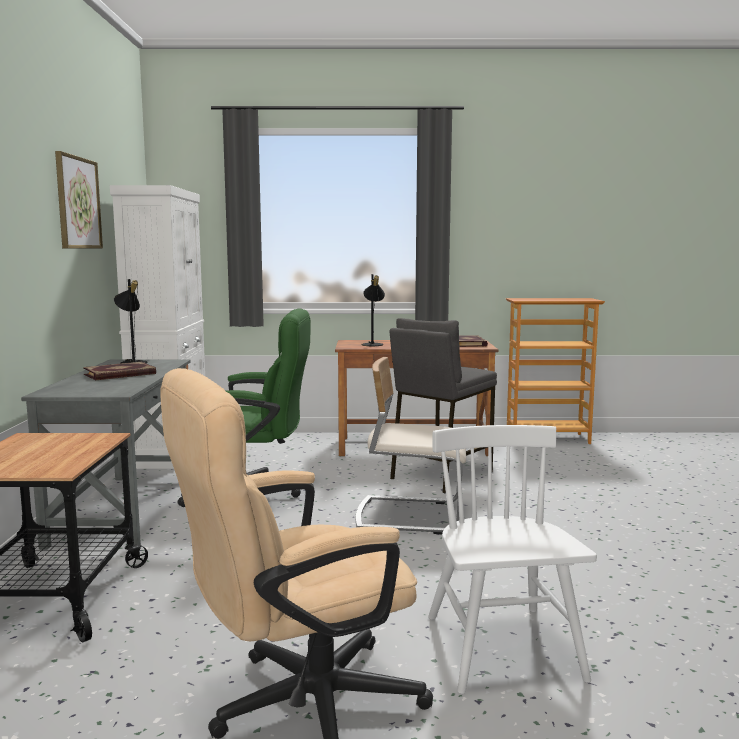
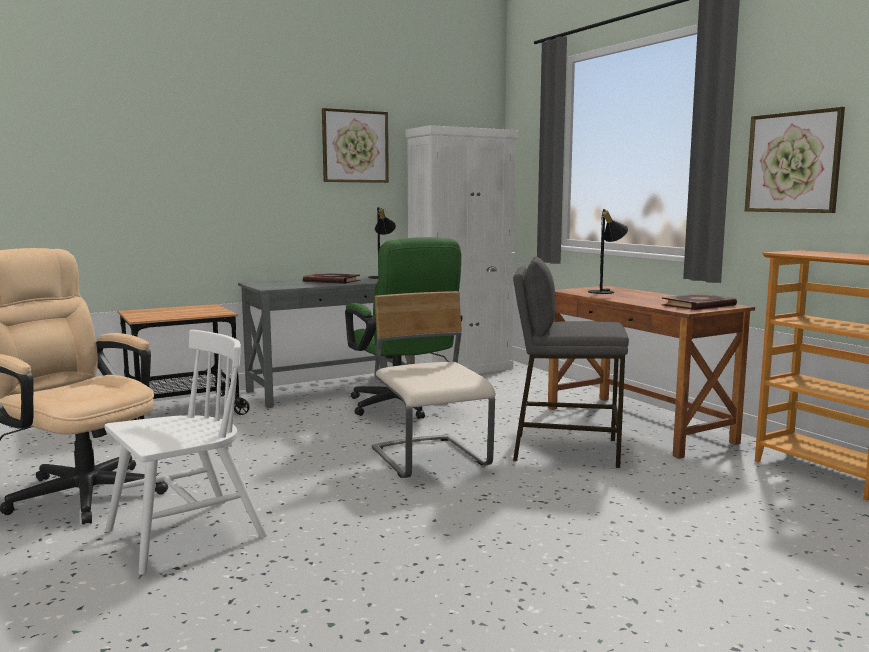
camera: 60 degrees right, 0 degrees up
none -> picture [745,107,845,213]

